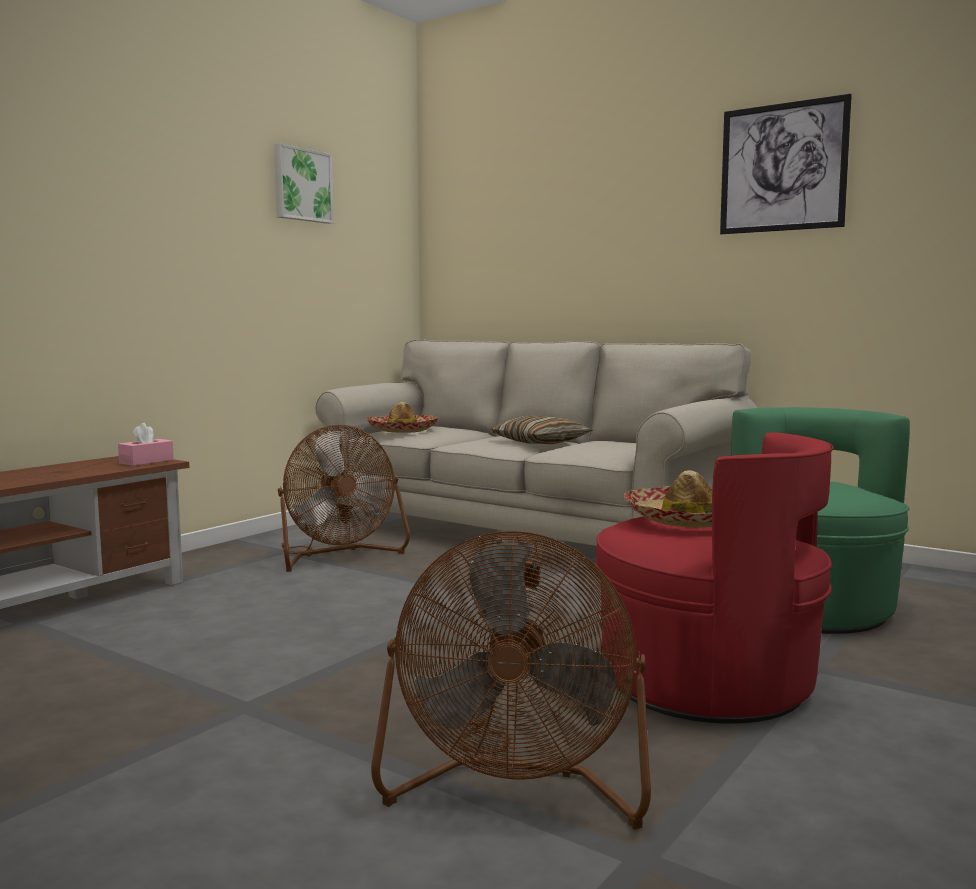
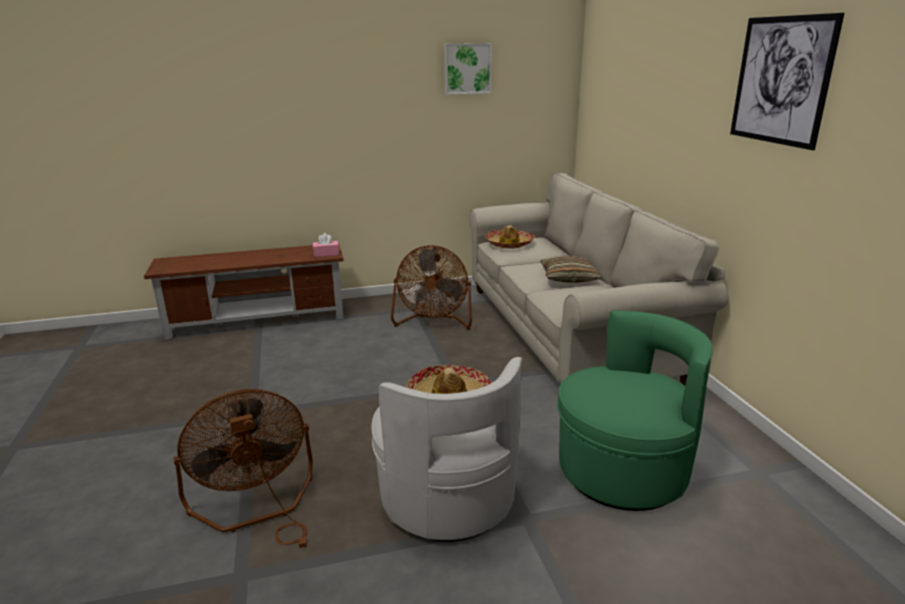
camera: 40 degrees right, 15 degrees up
brown fan [371,531,651,830] -> brown fan turned 105 degrees clockwise [174,389,313,548]
red armchair [595,432,833,724] -> white armchair [371,357,522,542]

